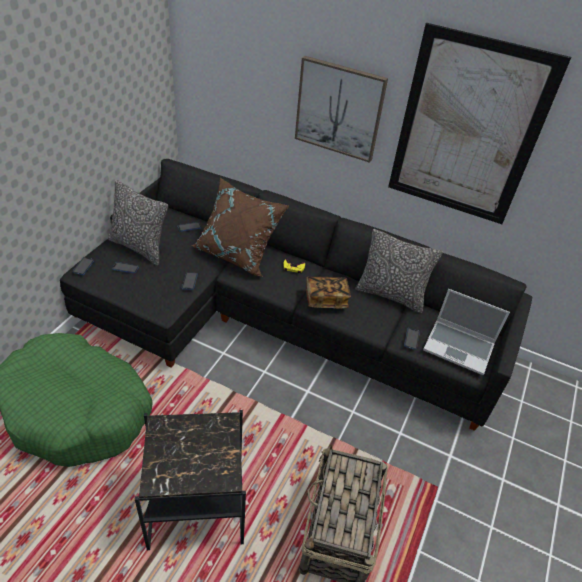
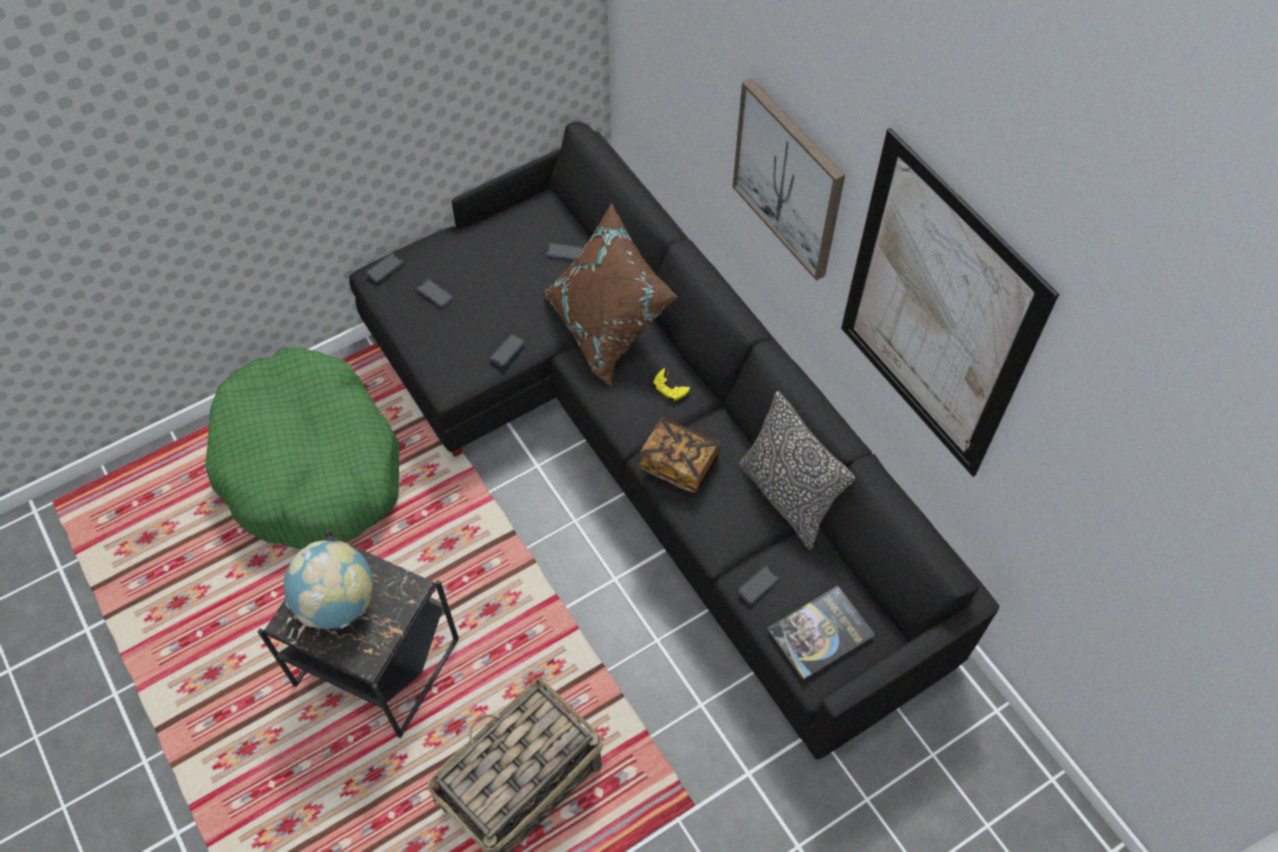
camera: 35 degrees right, 15 degrees up
pillow [108,180,168,266] -> none
laptop [423,289,510,375] -> book [768,586,875,680]
none -> globe [284,540,373,629]

